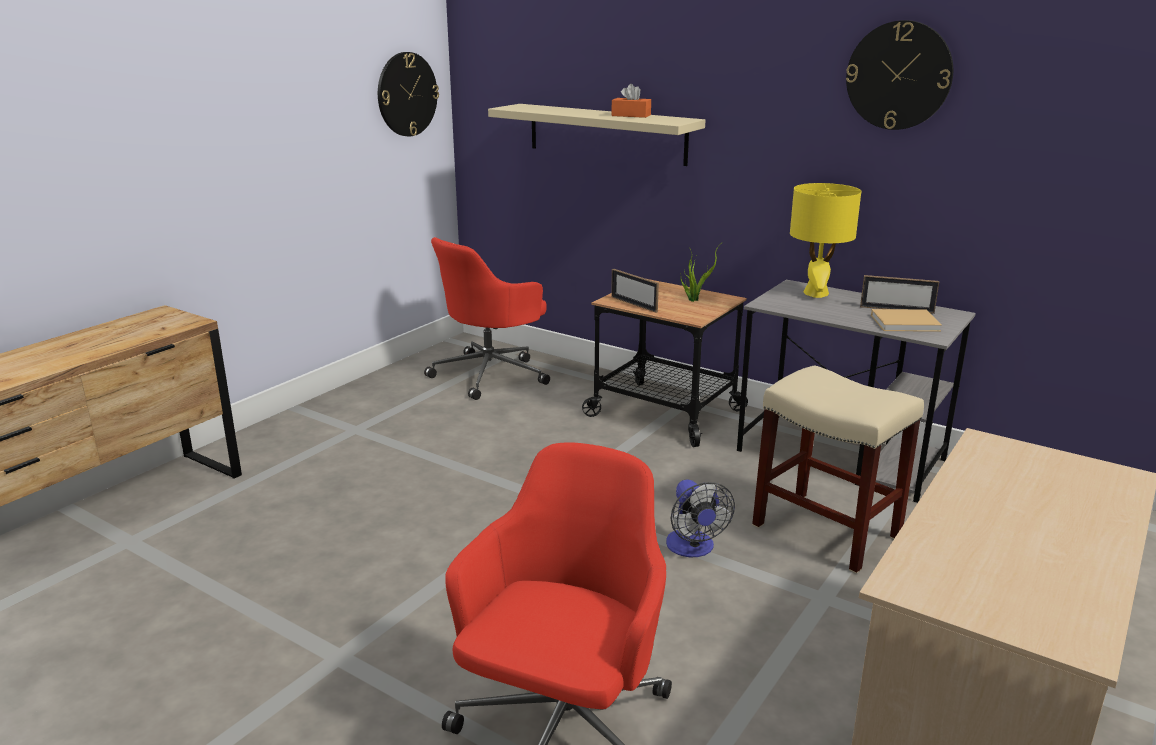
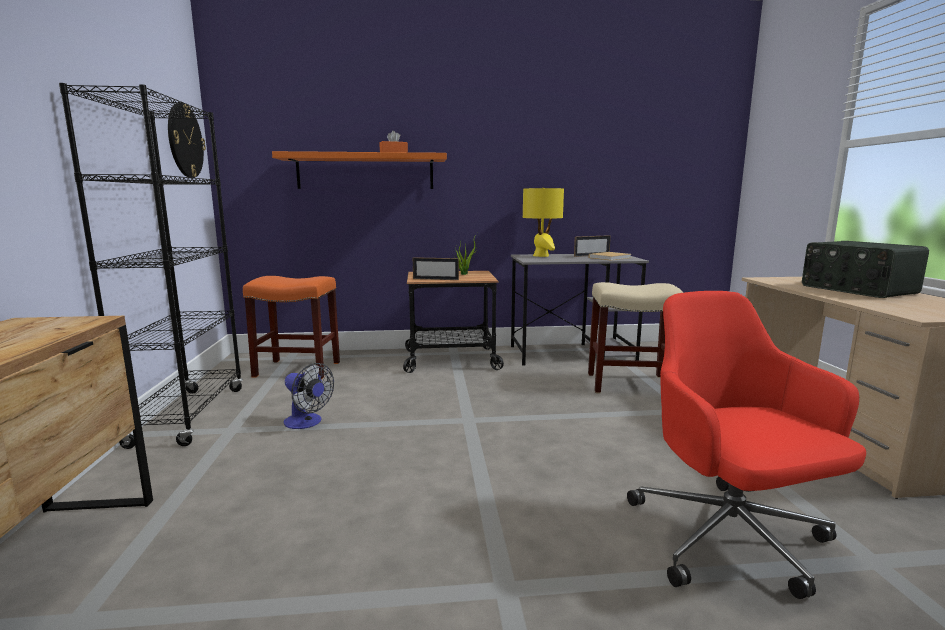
camera: 40 degrees left, 10 degrees down
red office chair [424,237,550,400] -> orange stool [243,276,340,379]
beige shelf [488,104,705,166] -> orange shelf [272,151,447,189]
fan [666,480,735,557] -> fan moved to [284,363,334,429]
wall clock [846,20,953,130] -> none
none -> black bookcase [59,83,243,449]
none -> radio [802,241,929,298]

